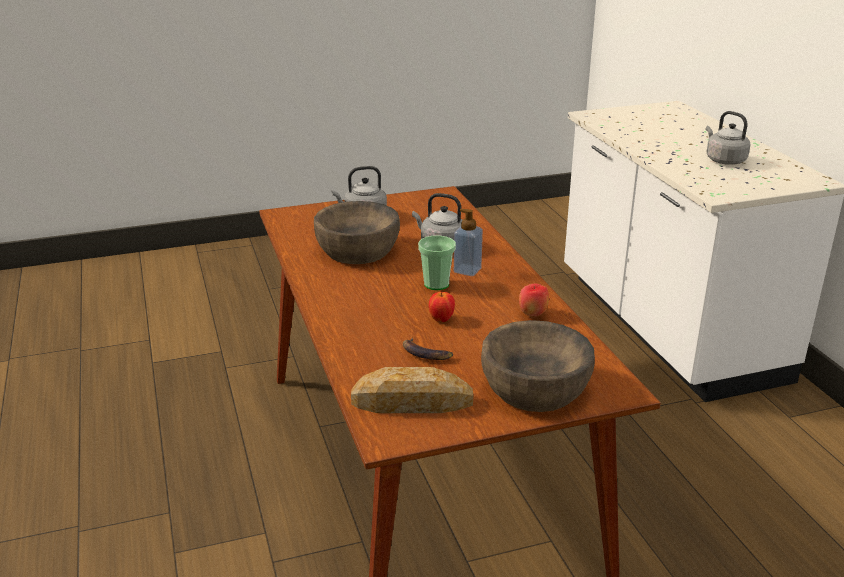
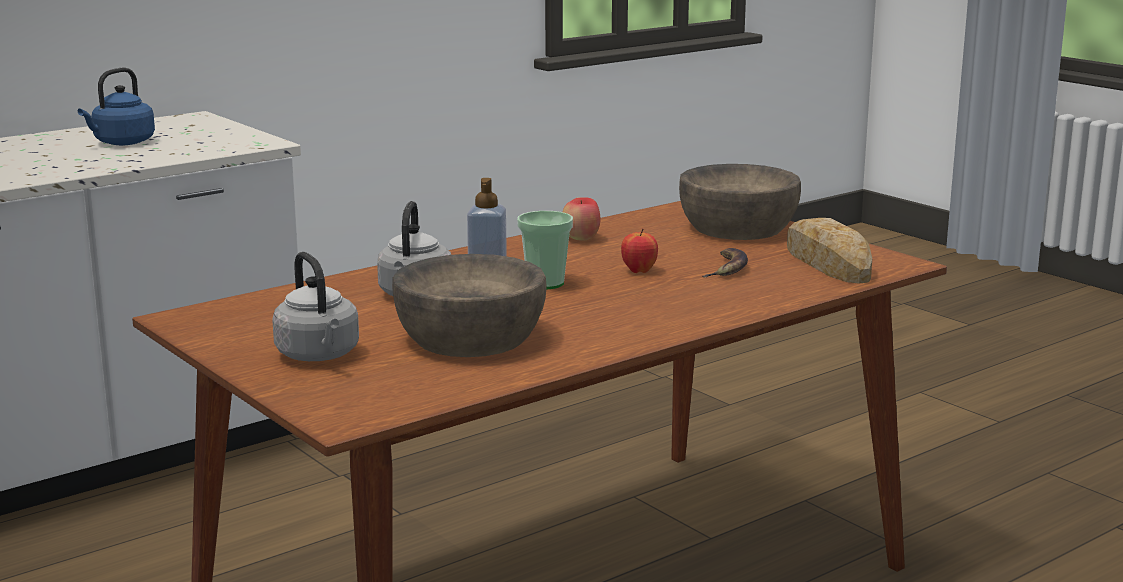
camera: 110 degrees left, 10 degrees down
grey kettle [706,111,750,165] -> blue kettle [78,67,155,145]

